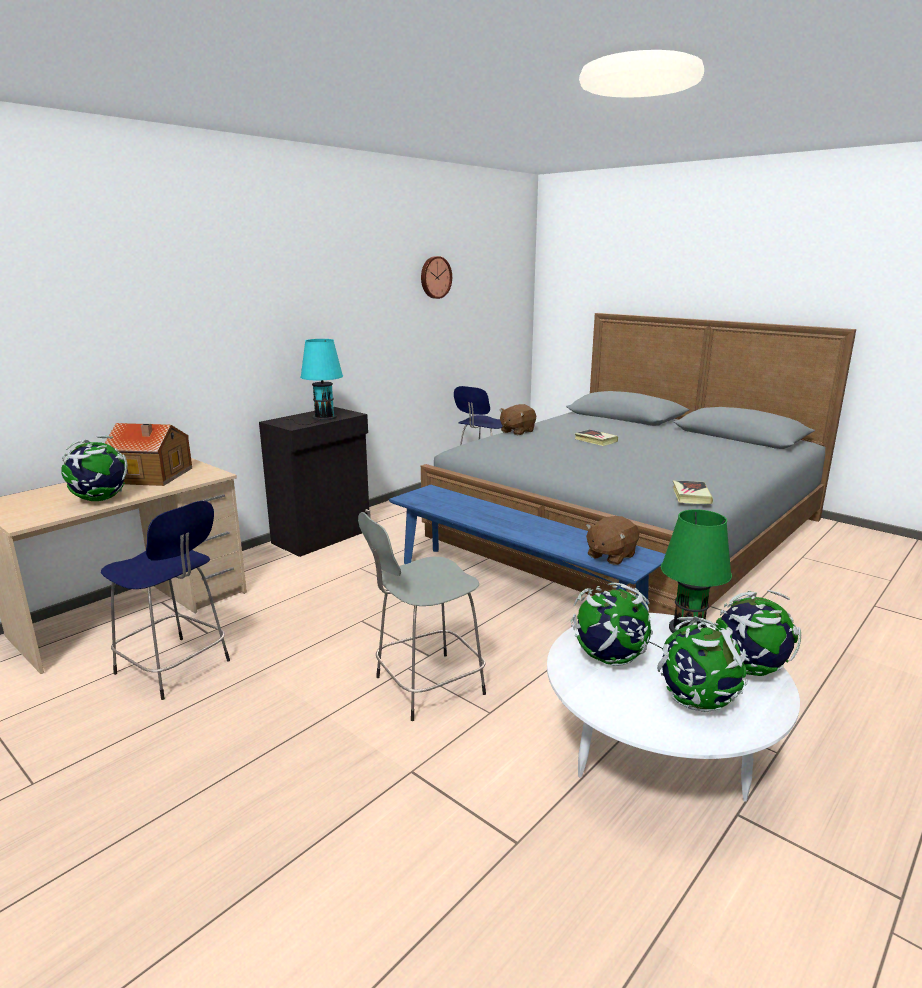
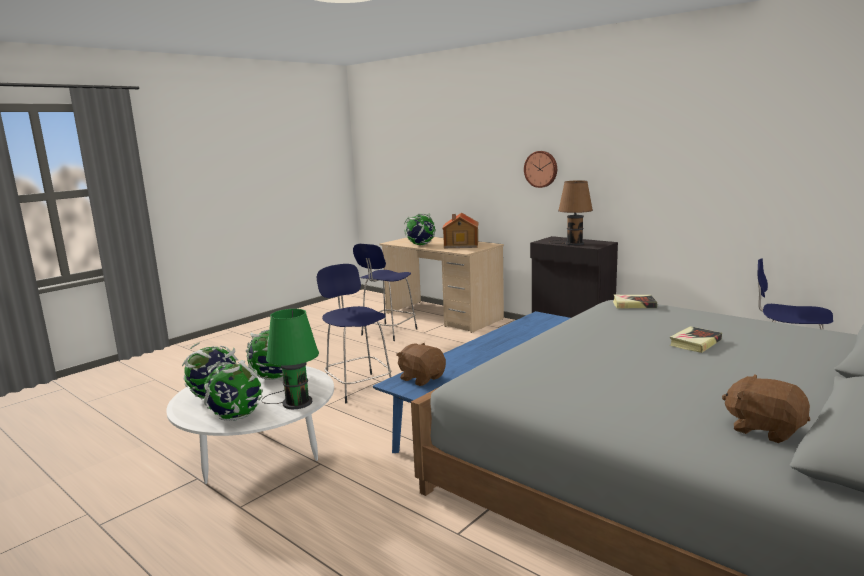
camera: 90 degrees right, 5 degrees down
turquoise table lamp [285,339,343,425] -> brown table lamp [550,180,593,245]
grey stool [358,512,486,721] -> blue stool [317,264,391,403]
wall clock [421,256,452,299] -> wall clock moved to [524,151,557,188]
brown plush toy [499,404,536,435] -> brown plush toy moved to [722,374,810,443]
book [673,480,713,504] -> book moved to [613,295,657,308]

